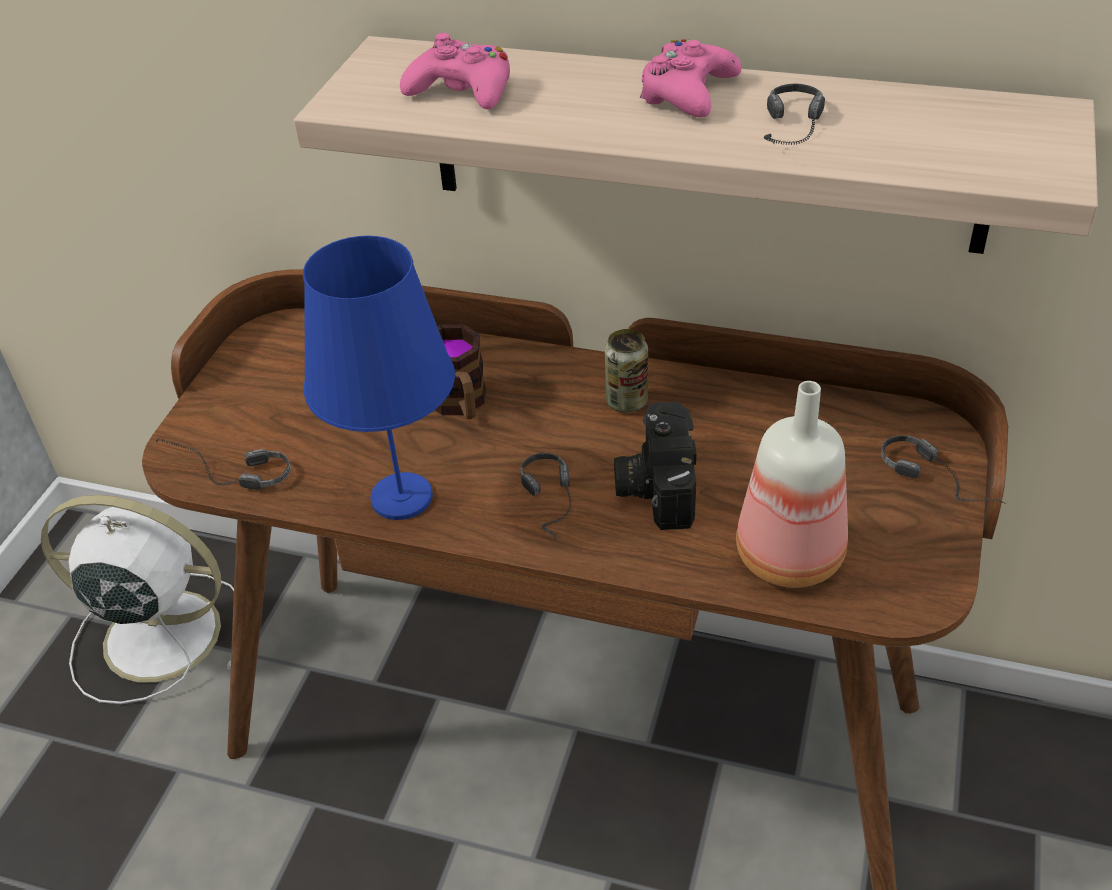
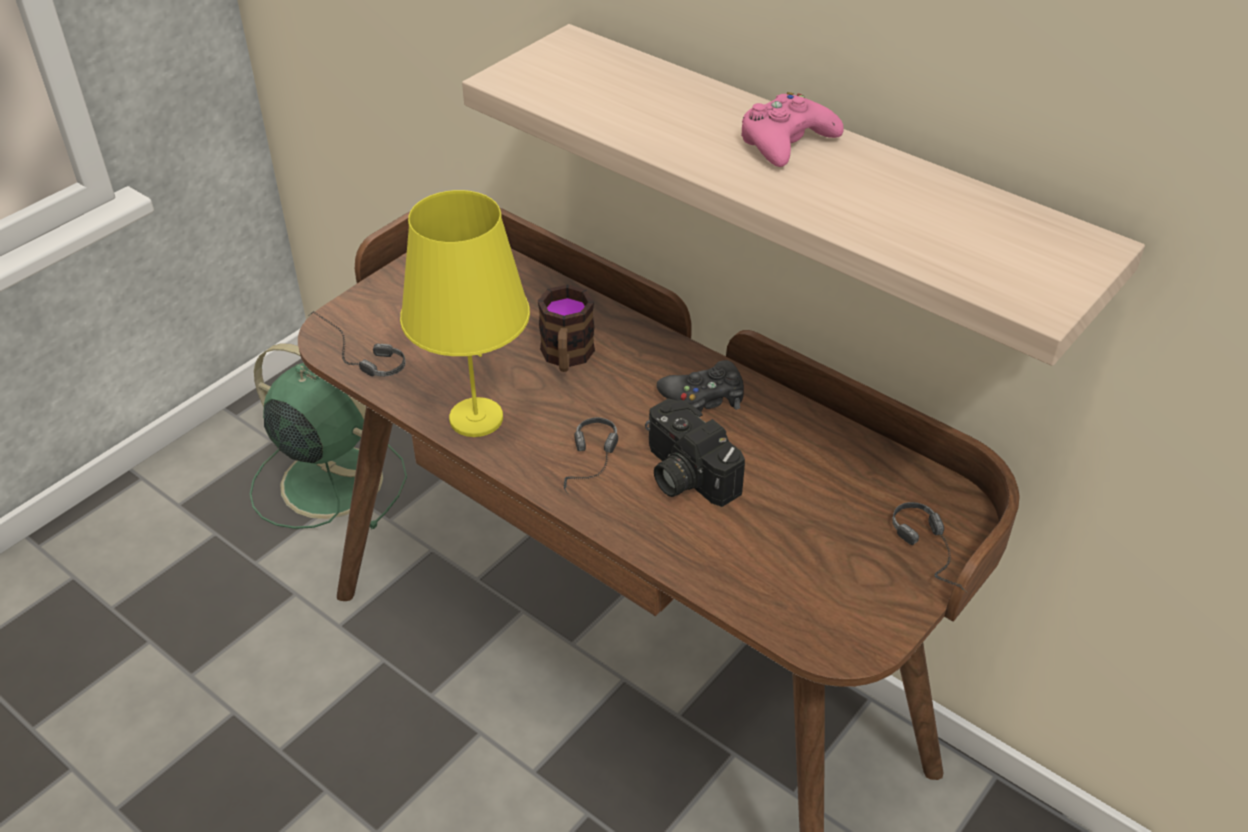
camera: 20 degrees right, 0 degrees up
white fan [41,495,234,704] -> green fan [250,343,407,530]
blue table lamp [303,236,455,520] -> yellow table lamp [400,190,530,437]
pink game controller [400,33,510,109] -> none
can [605,329,648,412] -> black game controller [657,360,744,412]
camera [614,401,696,530] -> camera turned 60 degrees counterclockwise [645,398,745,507]
bottle [736,381,848,588] -> none
headphones [764,83,825,145] -> none

